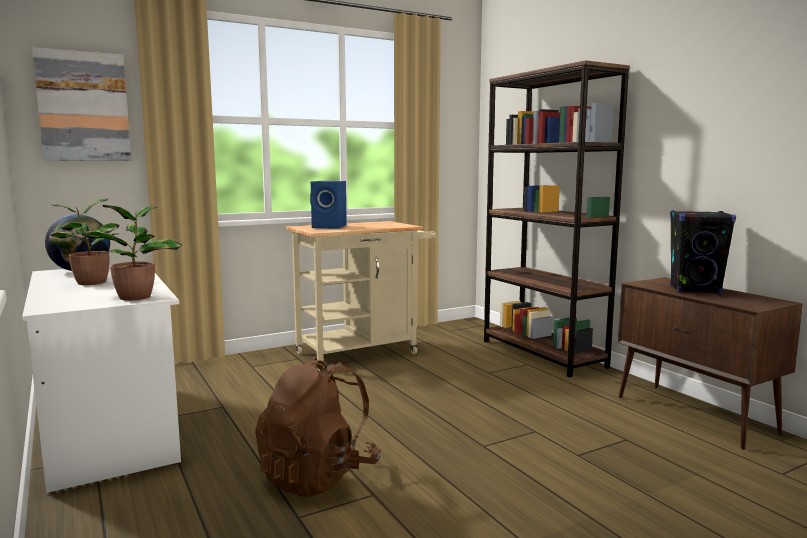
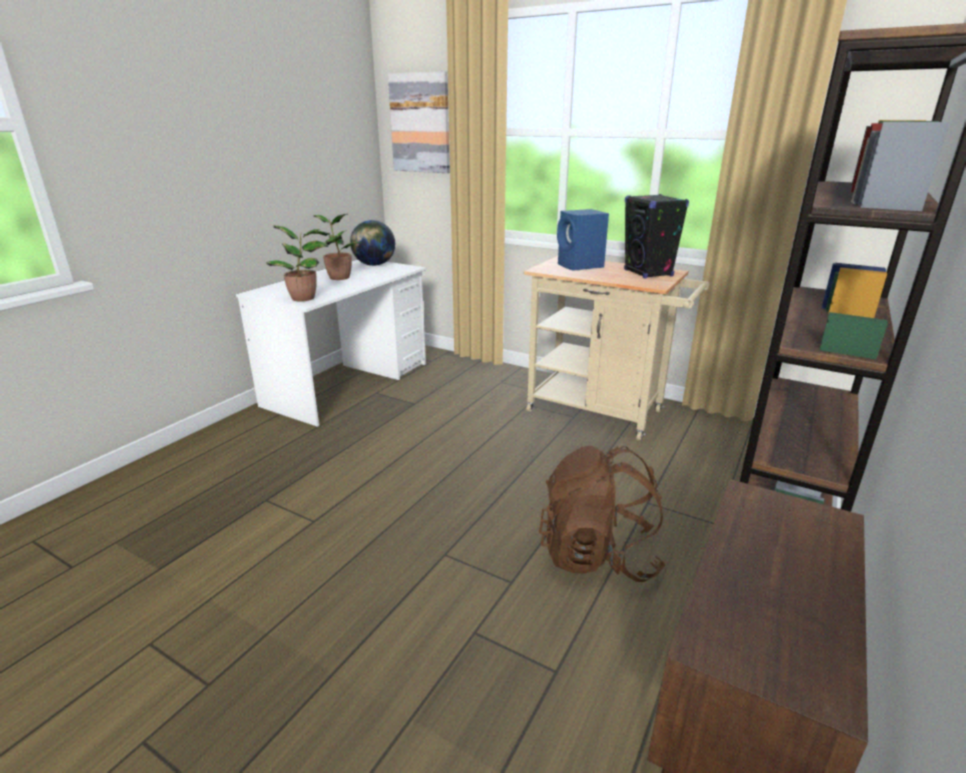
camera: 60 degrees right, 15 degrees up
brown backpack [255,357,381,497] -> brown backpack moved to [539,446,665,582]
black speaker [670,211,736,294] -> black speaker moved to [624,194,689,279]

